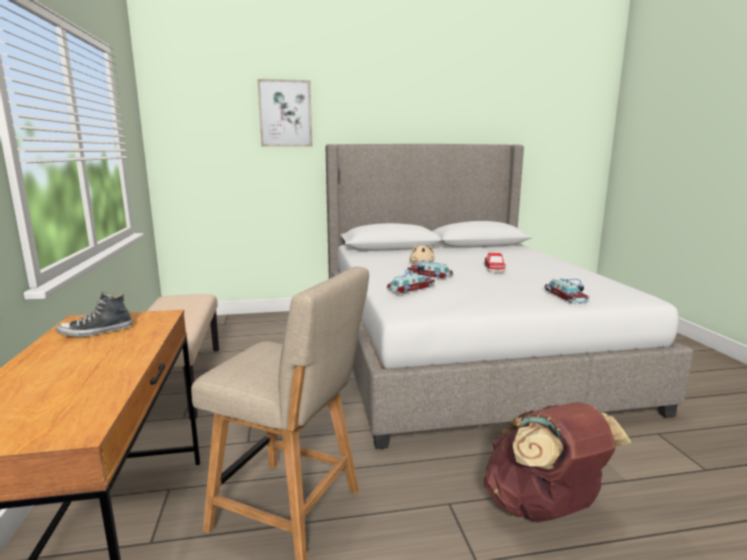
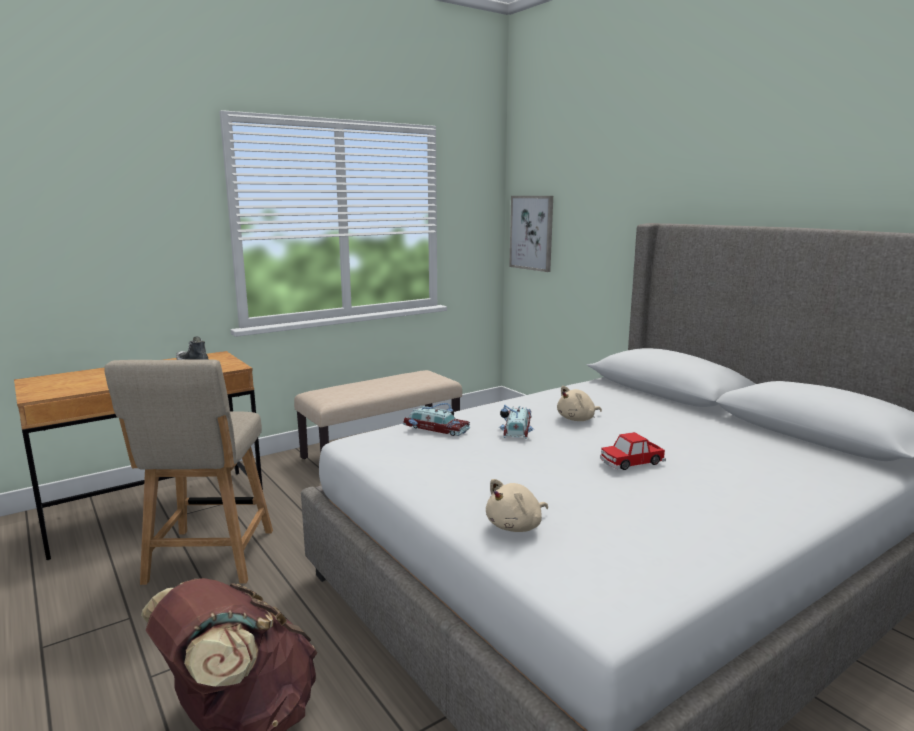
camera: 65 degrees right, 0 degrees up
picture [257,79,312,147] -> picture moved to [509,196,553,272]
toy car [544,278,589,304] -> beige plush toy [486,479,548,532]

